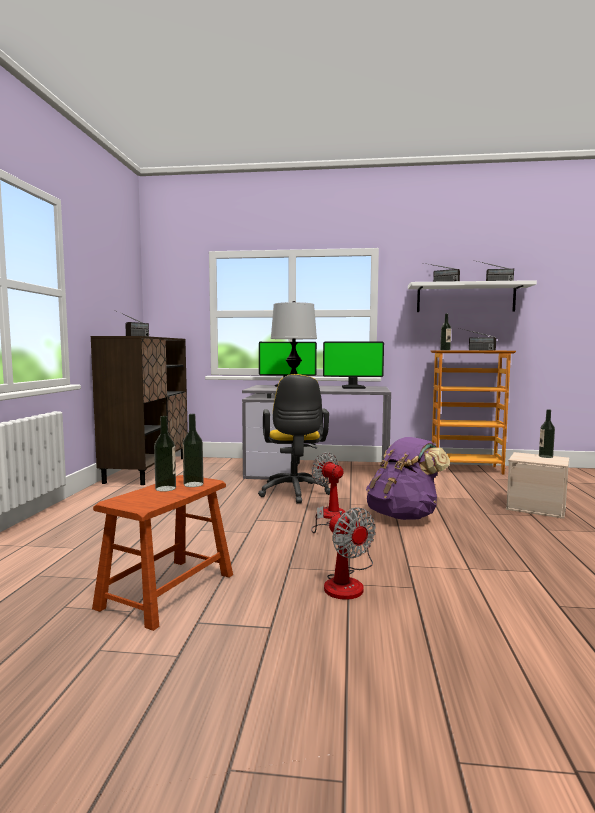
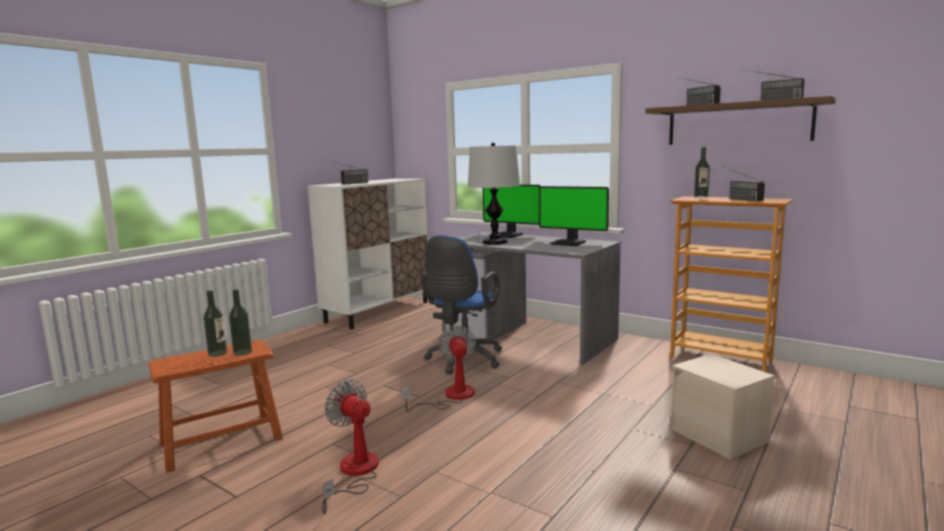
camera: 30 degrees right, 5 degrees up
brown cabinet [91,336,188,485] -> white cabinet [308,179,428,329]
yellow office chair [258,374,330,504] -> blue office chair [421,235,502,374]
fan [324,507,376,600] -> fan turned 135 degrees clockwise [322,380,379,514]
purple backpack [366,437,450,520] -> none
white shelf [408,280,537,312] -> brown shelf [645,96,836,145]
bottle [539,409,555,458] -> none

